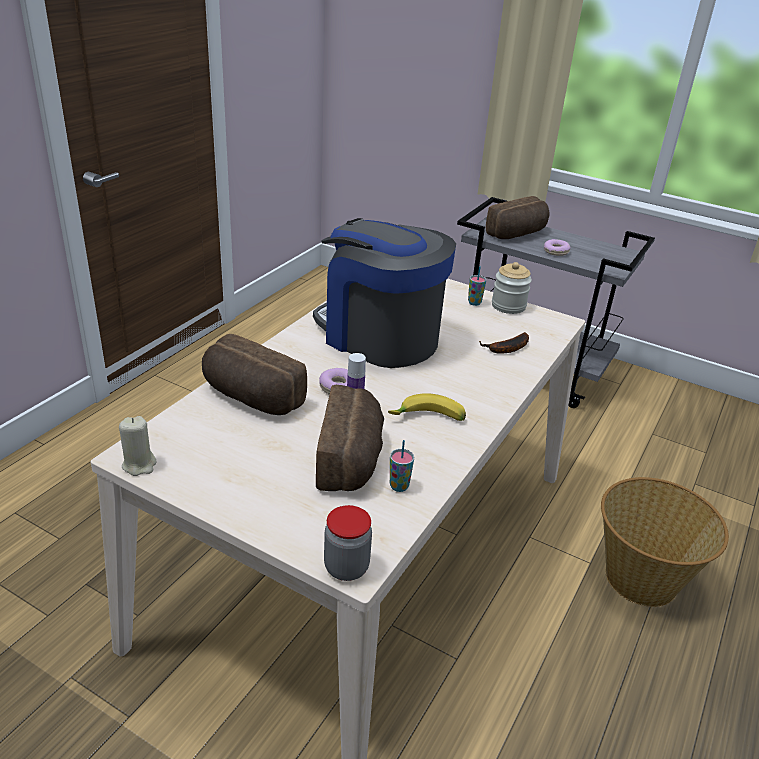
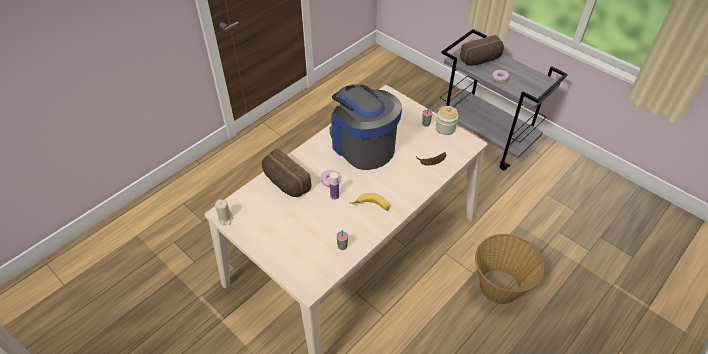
camera: 15 degrees right, 15 degrees up
bread [316,385,384,491] -> none
jar [324,505,372,581] -> none

